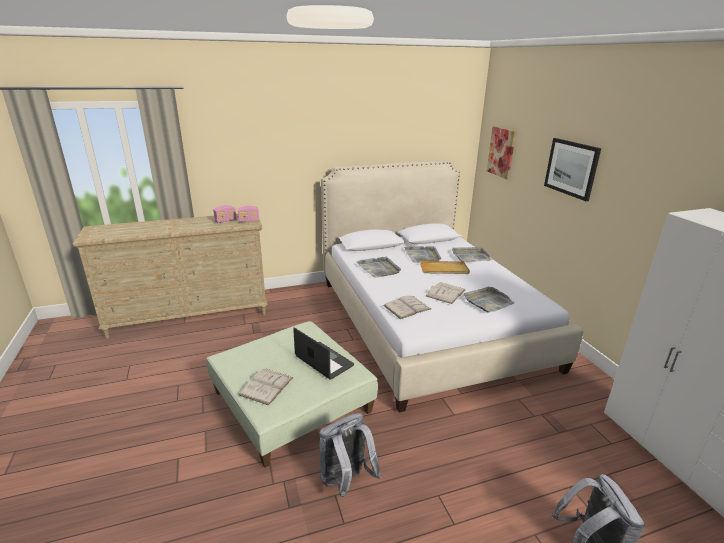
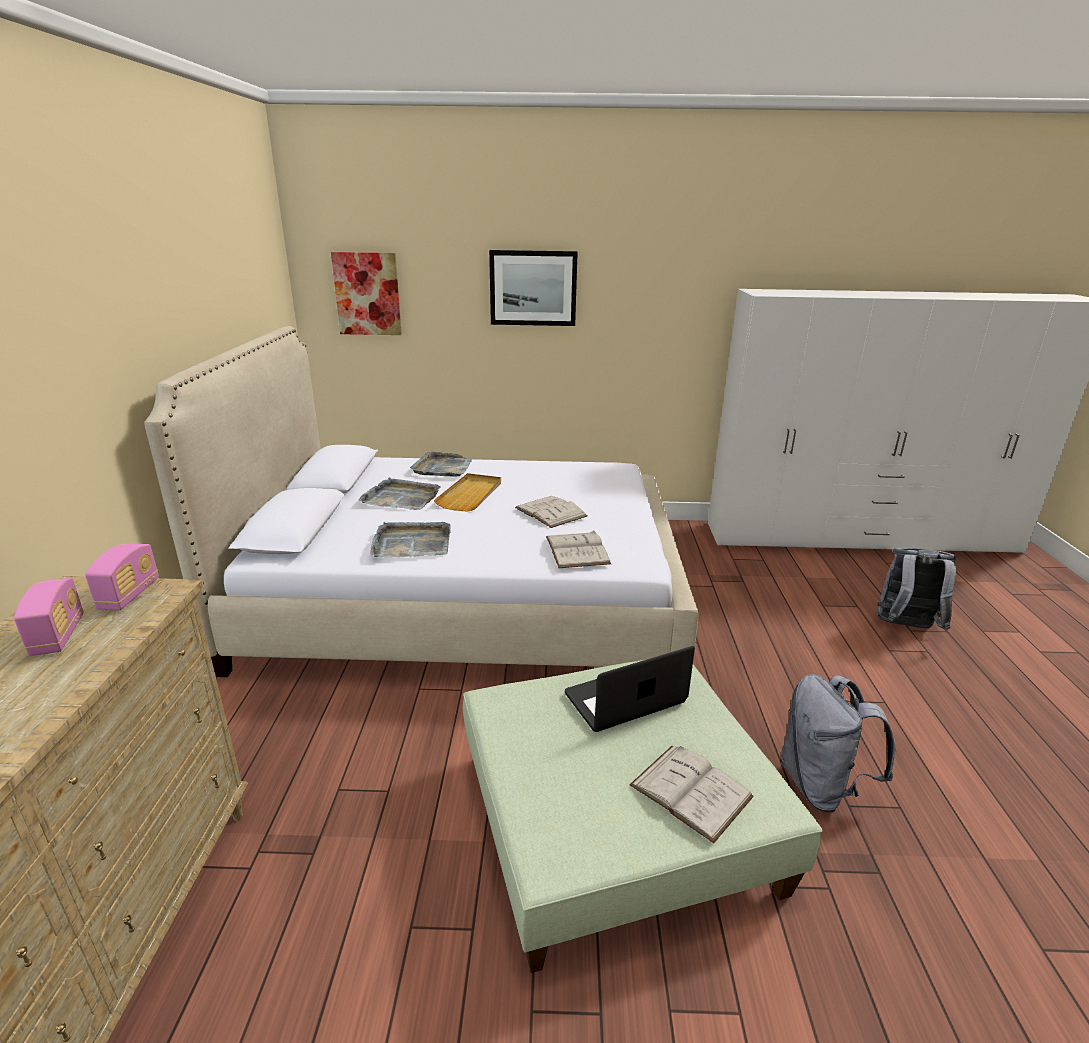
camera: 70 degrees left, 0 degrees up
grey tray [463,287,515,313] -> none

